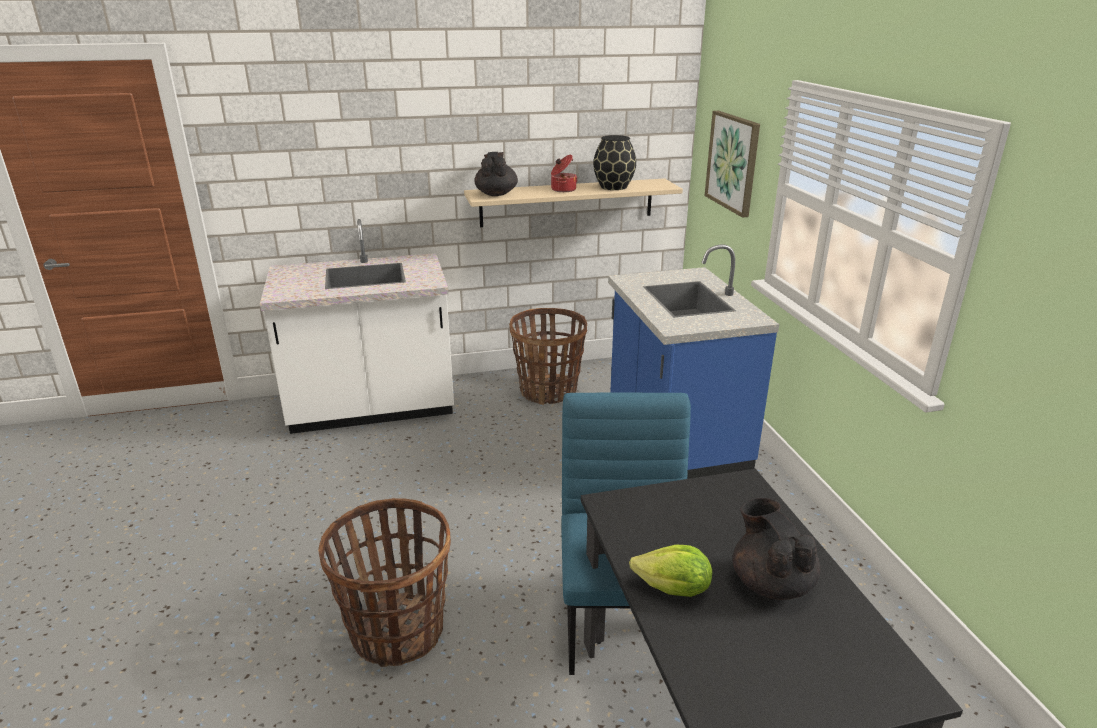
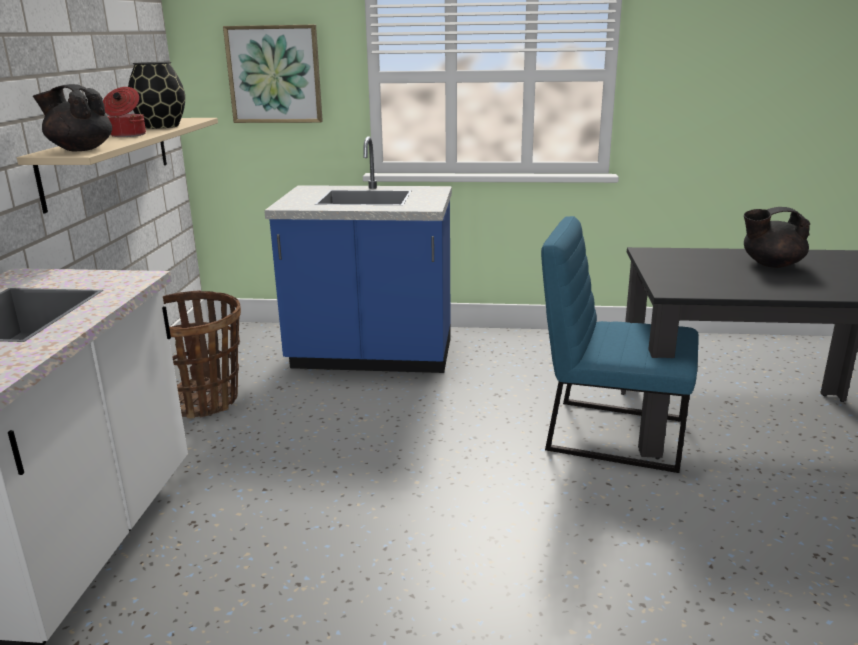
camera: 70 degrees left, 5 degrees down
basket [318,498,451,667] -> none
lettuce [629,545,712,597] -> none

